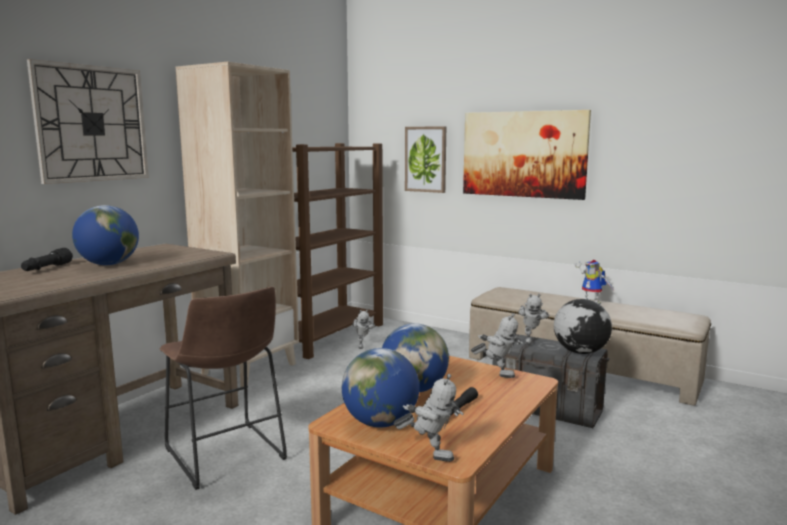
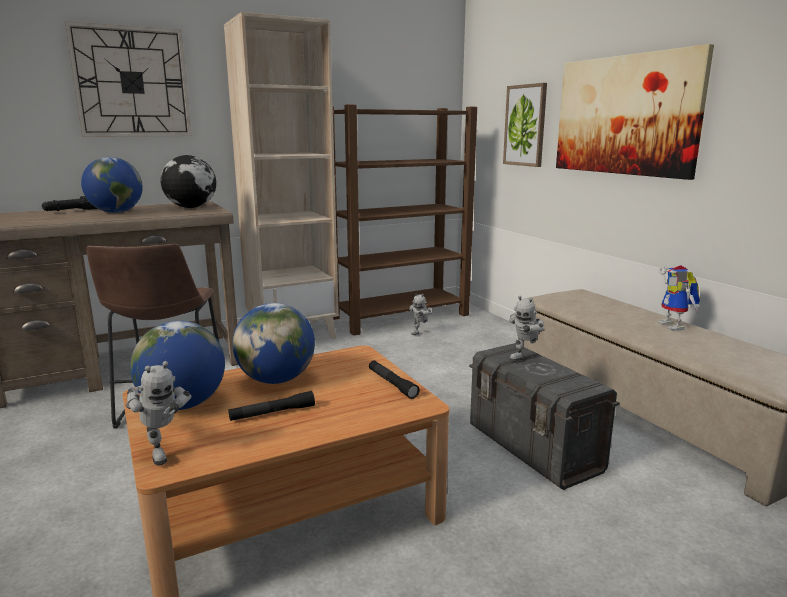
camera: 30 degrees right, 5 degrees up
toy robot [471,313,523,378] -> black flashlight [369,361,420,399]
globe [554,299,612,354] -> globe moved to [160,155,216,208]

